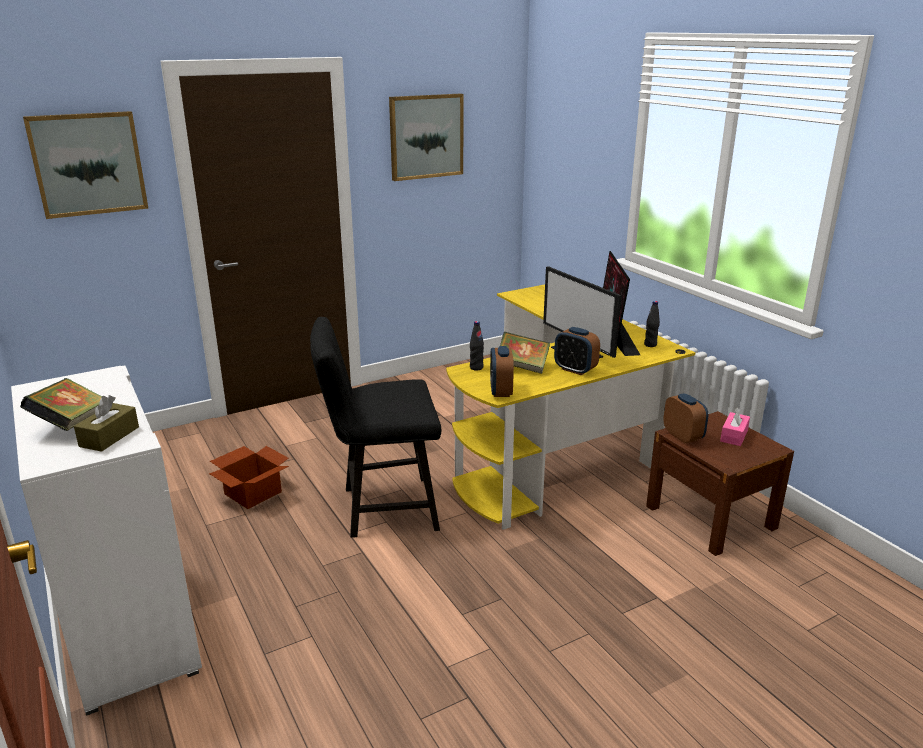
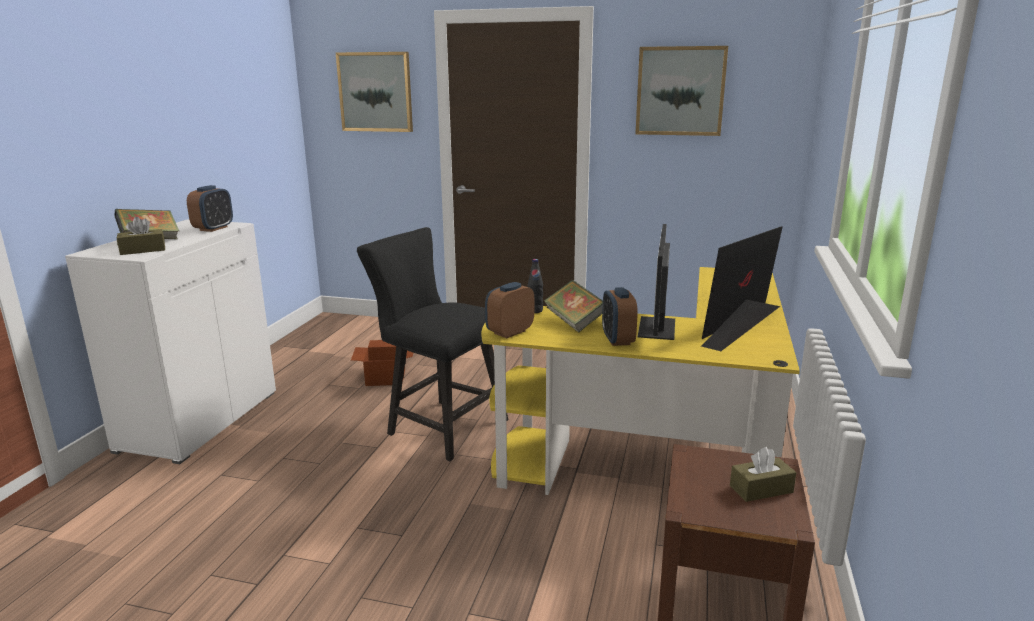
camera: 45 degrees right, 5 degrees down
black bottle [644,301,660,347] -> none
alarm clock [663,393,708,443] -> alarm clock moved to [187,185,233,232]
pink tissue box [720,407,750,446] -> brown tissue box [730,447,797,502]

